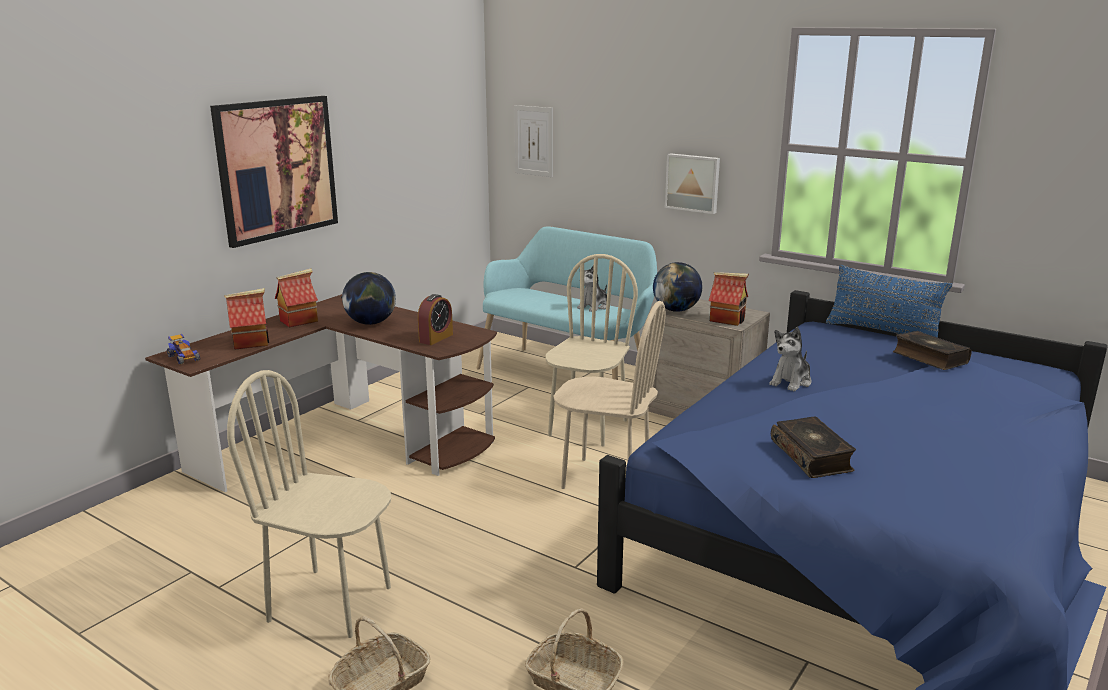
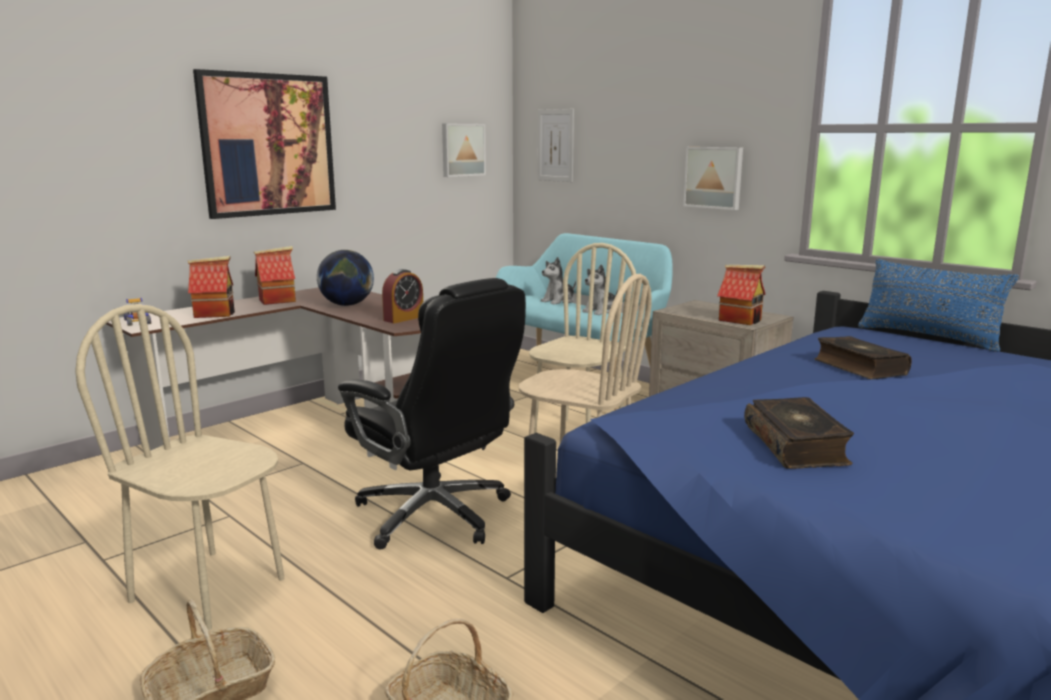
camera: 10 degrees right, 5 degrees down
globe [653,262,702,312] -> none
plush toy [769,327,811,391] -> plush toy moved to [541,257,576,305]
book [893,331,971,370] -> book moved to [814,336,912,379]
none -> black office chair [338,278,526,549]
none -> picture [442,124,486,177]

